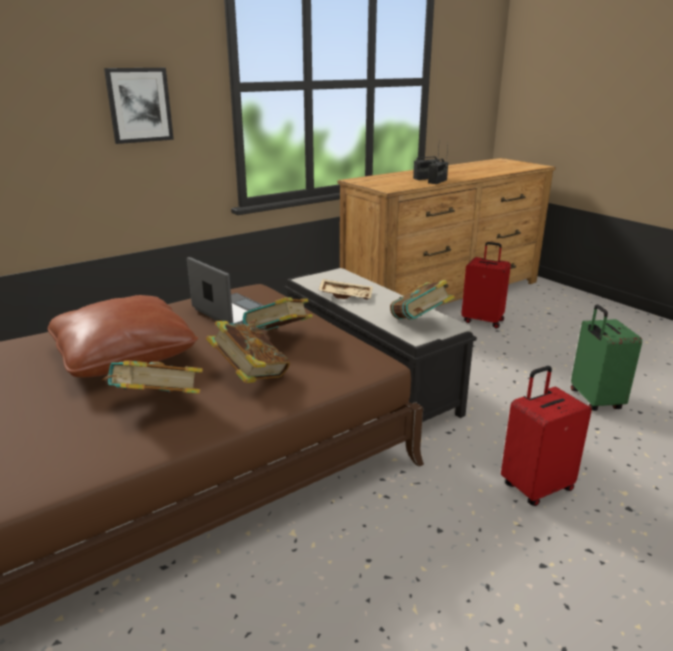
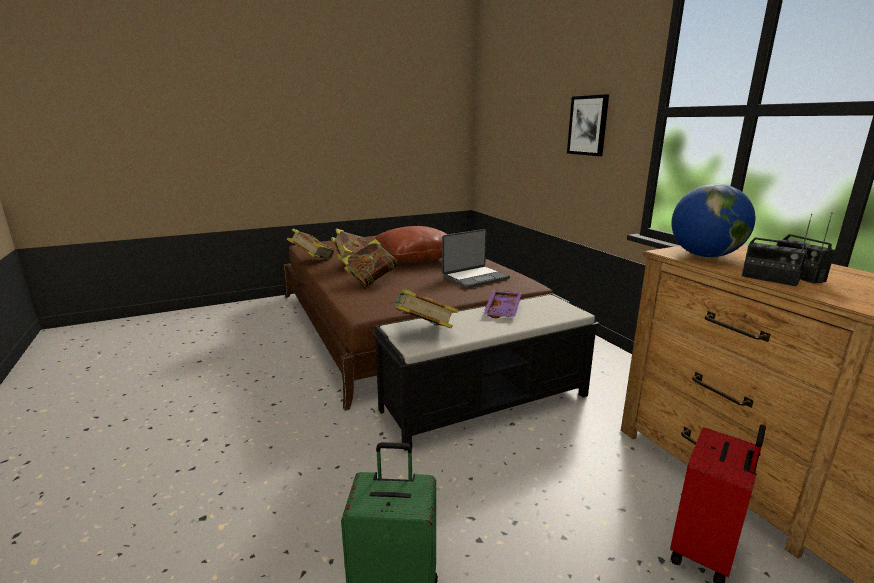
camera: 100 degrees right, 5 degrees down
book [243,297,313,330] -> book moved to [287,229,334,260]
beige tray [319,279,373,300] -> purple tray [483,290,522,318]
red suitcase [501,366,592,506] -> none
none -> globe [671,184,755,257]

